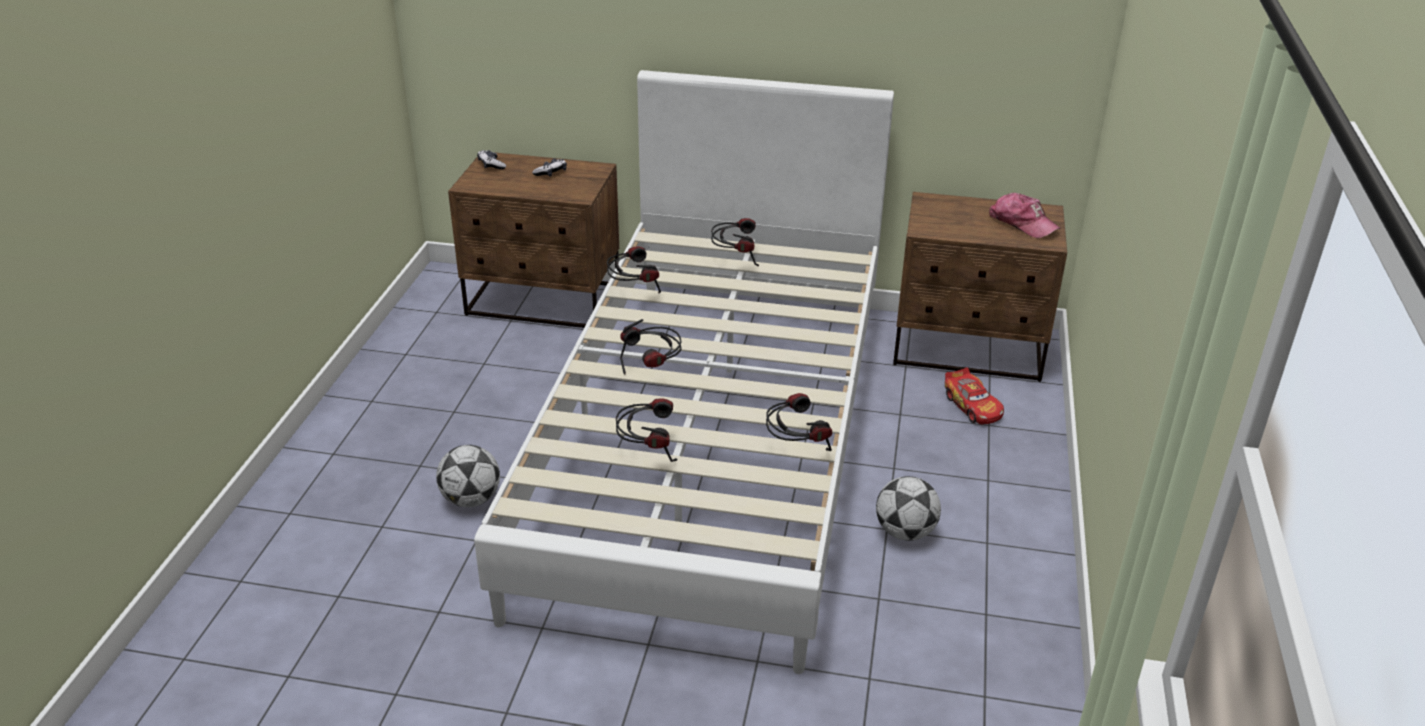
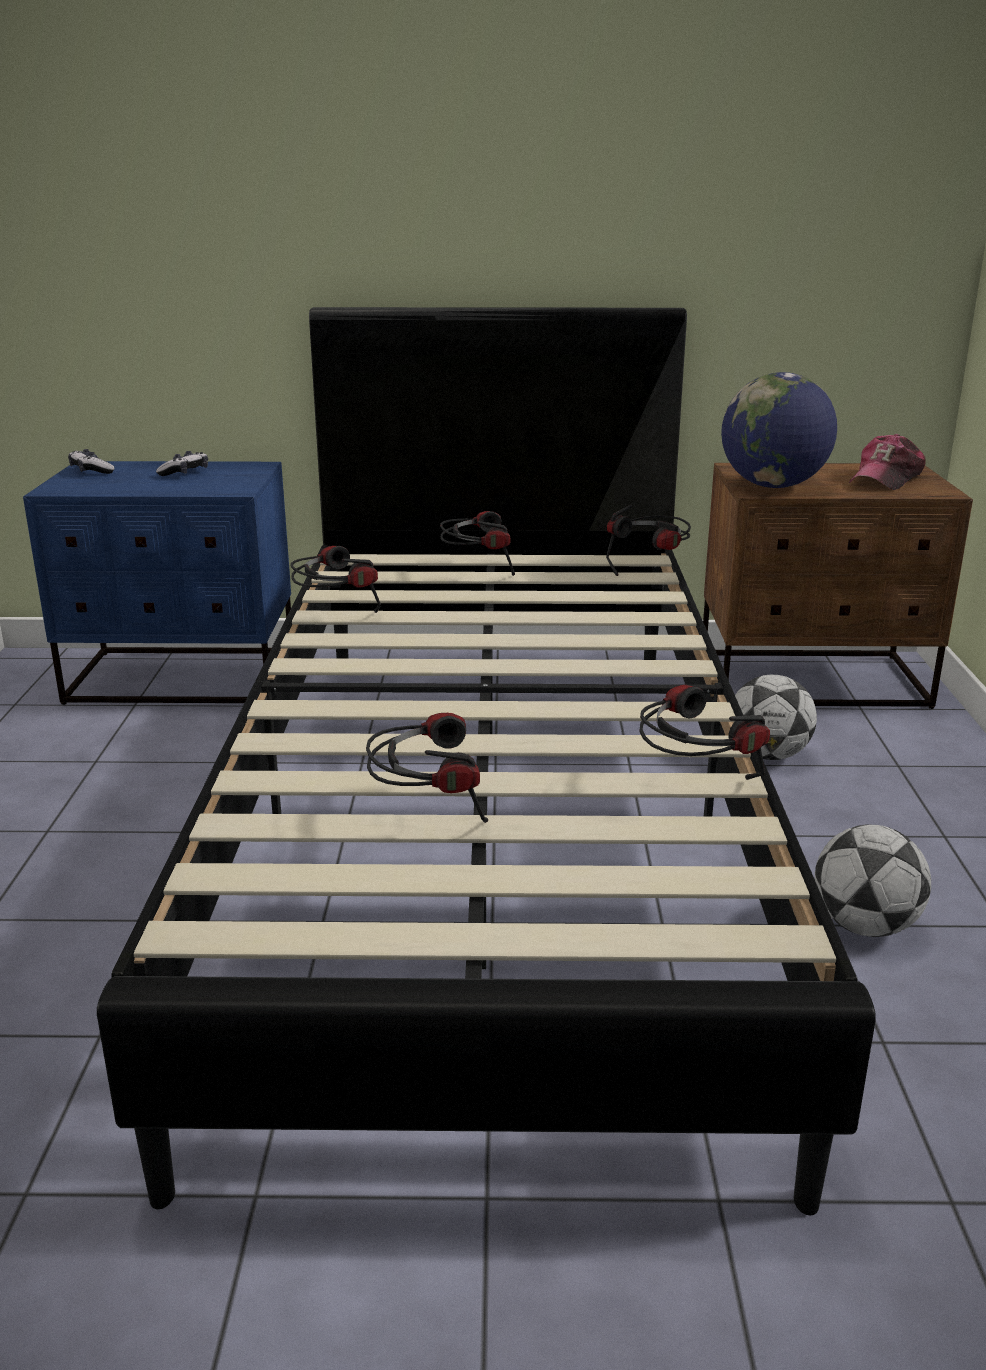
camera: 10 degrees left, 10 degrees down
football [436,445,500,507] -> football moved to [735,675,817,760]
brown nightstand [448,152,619,328] -> blue nightstand [23,461,291,705]
white bed [474,70,894,674] -> black bed [97,307,876,1216]
headphones [620,319,682,375] -> headphones moved to [606,505,691,576]
toy car [945,367,1004,424] -> none
cap [989,193,1061,238] -> cap turned 90 degrees clockwise [849,434,926,490]
none -> globe [721,372,837,488]

